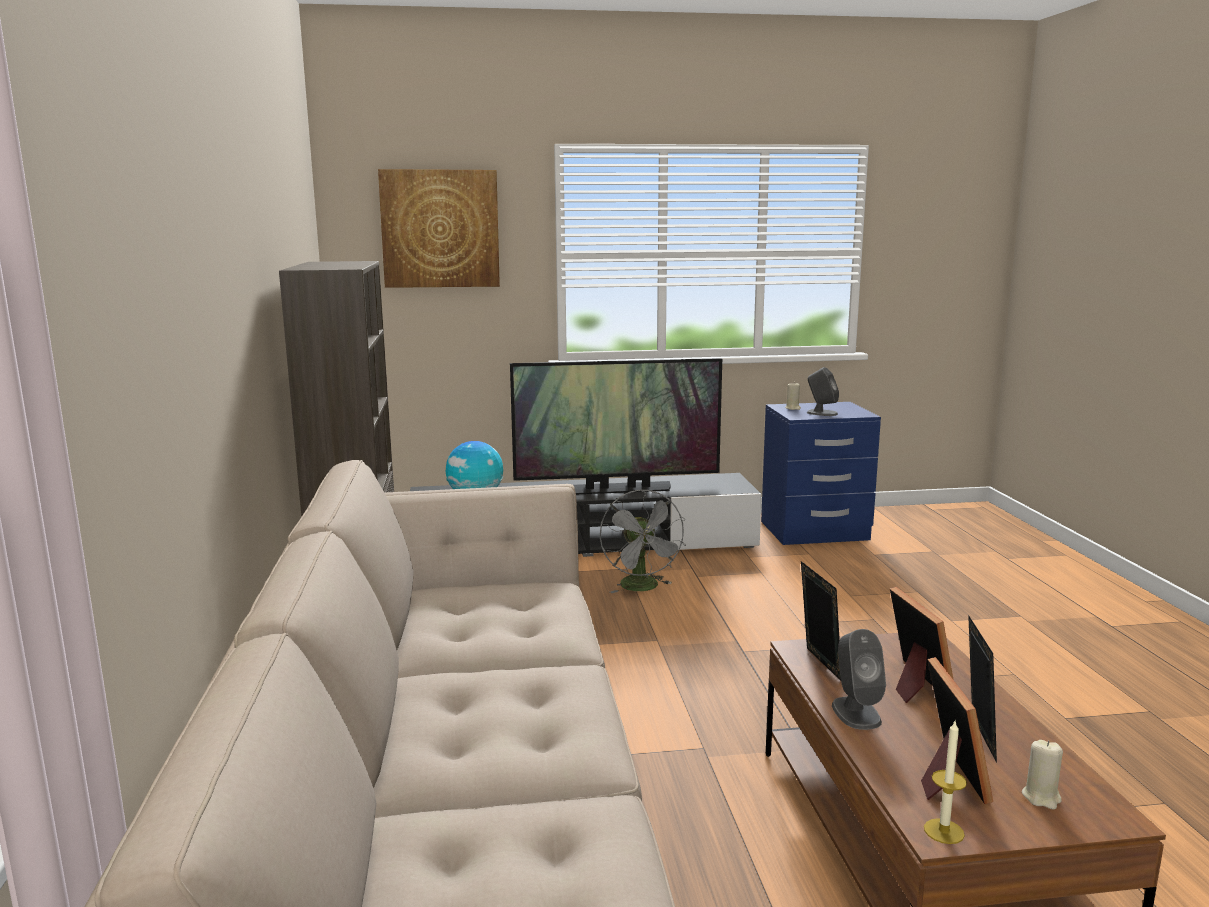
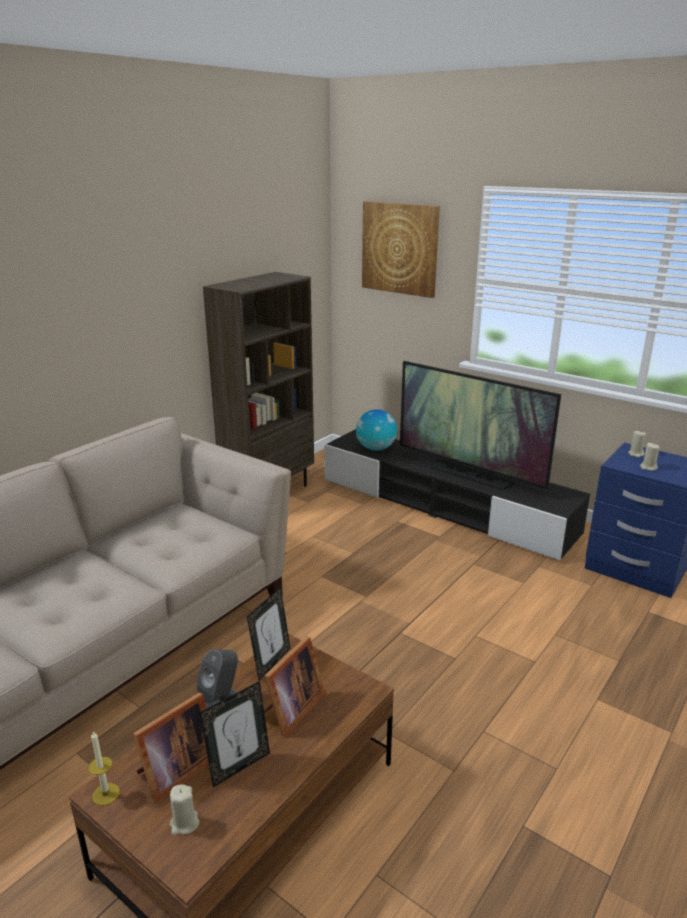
camera: 45 degrees right, 10 degrees up
grey fan [600,489,686,593] -> none
grey speaker [807,367,839,416] -> beige candle [640,443,660,471]

